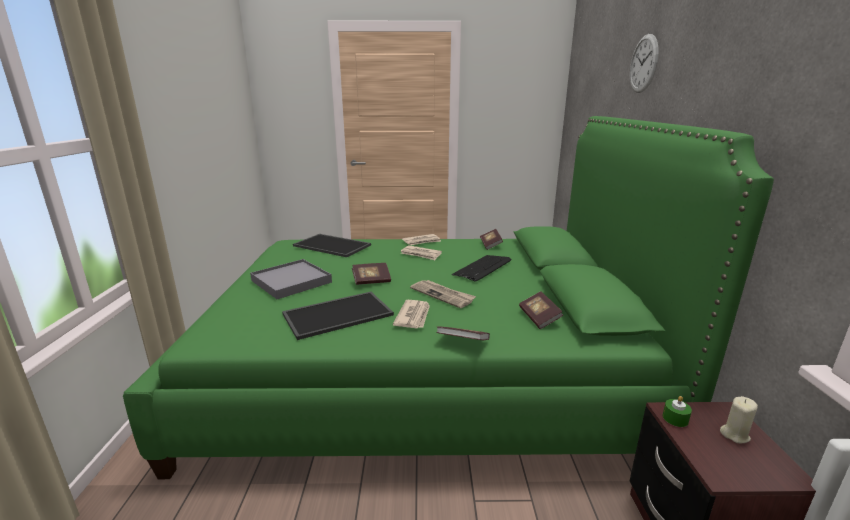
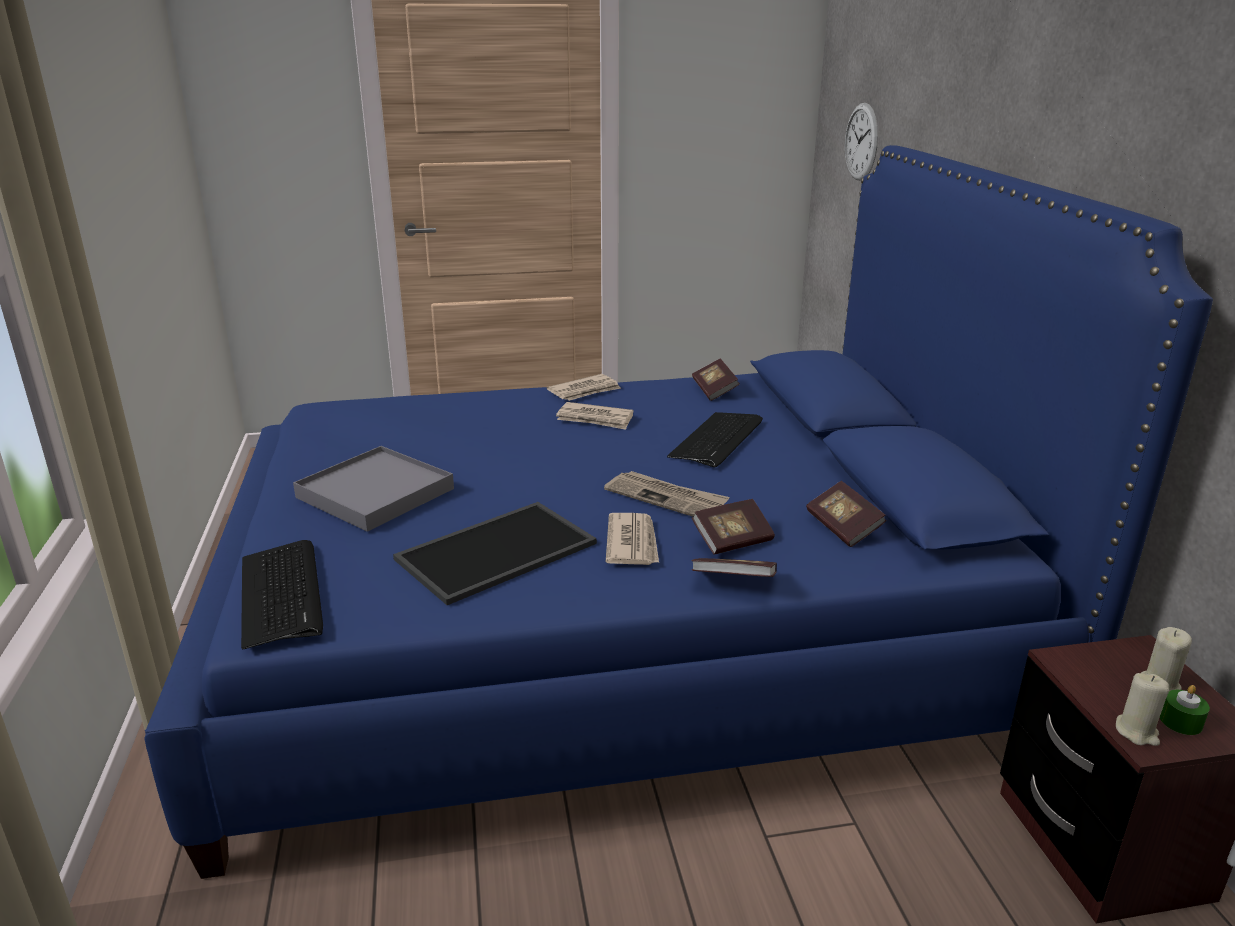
camera: 10 degrees left, 5 degrees up
green bed [123,116,774,479] -> blue bed [144,145,1213,879]
tray [293,234,371,257] -> none
book [352,263,391,285] -> book moved to [692,499,775,555]
wall clock [630,34,659,93] -> wall clock moved to [845,103,878,180]
green candle [663,396,692,427] -> green candle moved to [1160,685,1210,735]
none -> keyboard [241,540,323,650]
none -> beige candle [1116,673,1169,746]

